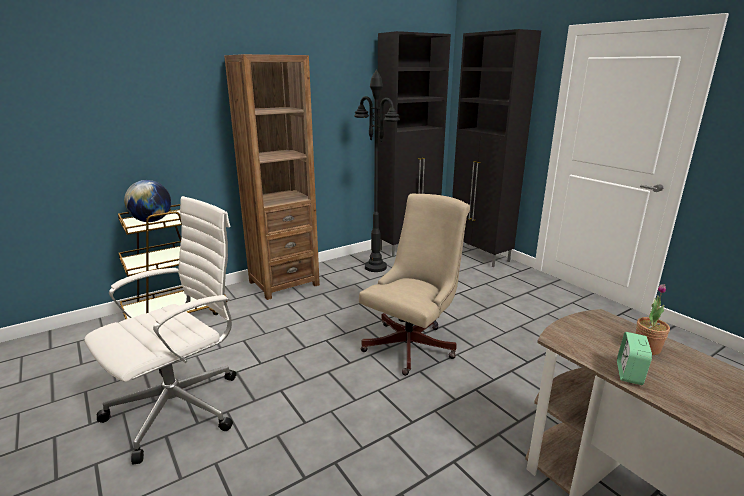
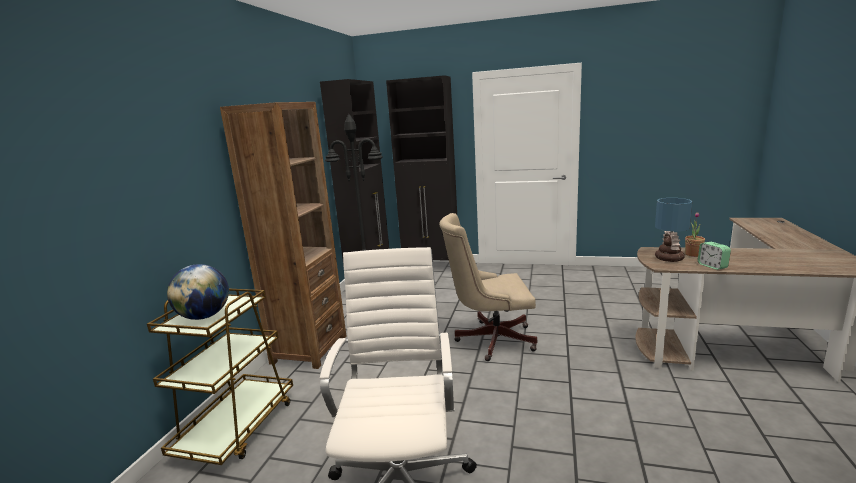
camera: 40 degrees left, 5 degrees down
beige office chair [359,194,470,376] -> beige office chair turned 90 degrees counterclockwise [439,213,537,361]
none -> table lamp [655,198,692,262]

